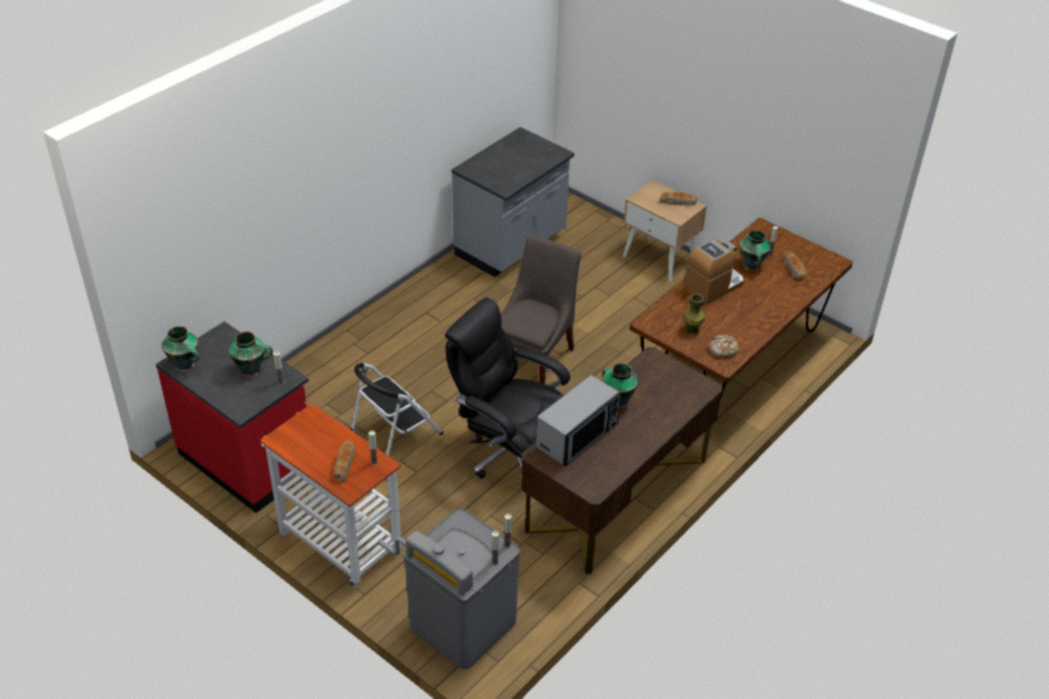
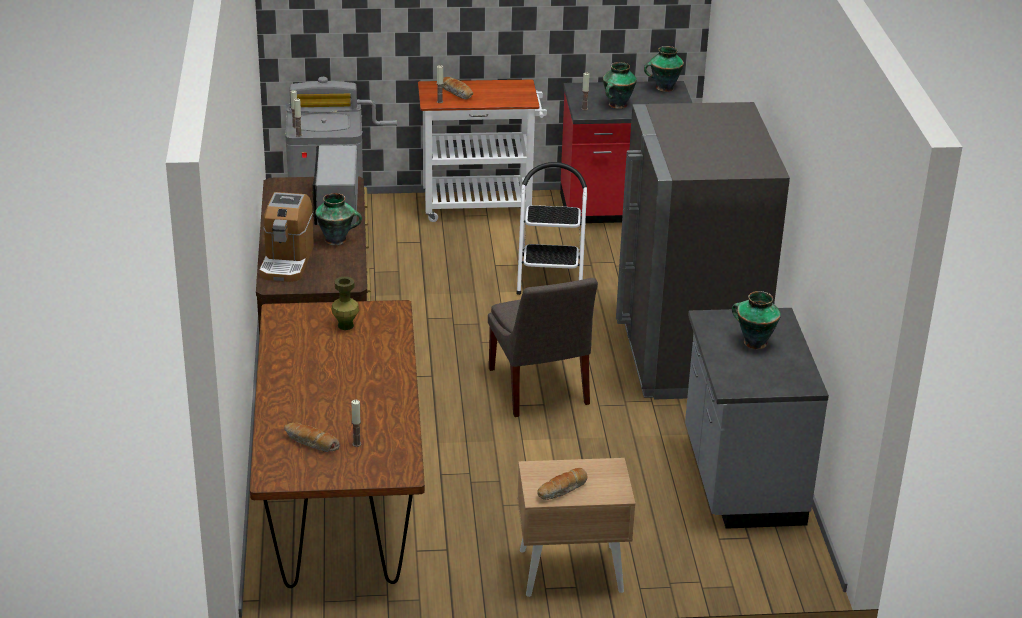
camera: 135 degrees right, 10 degrees down
black office chair [445,297,570,478] -> none
coffee machine [684,239,744,305] -> coffee machine moved to [259,192,314,282]
bread [710,334,739,358] -> none
vase [740,230,771,271] -> vase moved to [732,291,781,349]
none -> grey fridge [616,102,790,400]

